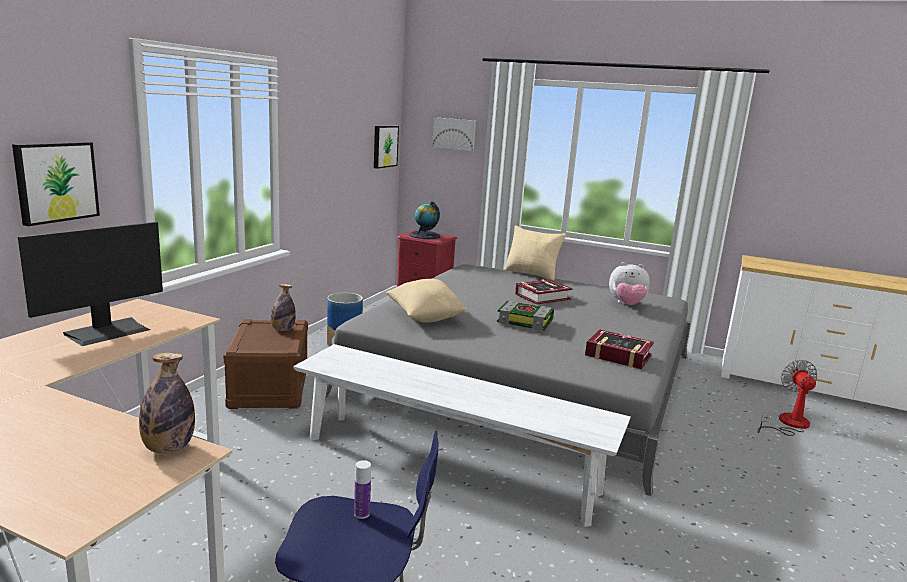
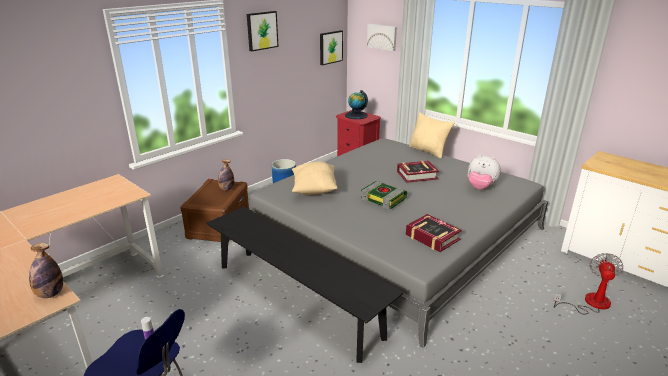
camera: 20 degrees right, 10 degrees up
picture [12,142,100,226] -> picture moved to [247,11,279,51]
monitor [18,222,163,346] -> none
white bench [293,344,631,527] -> black bench [207,207,404,363]

